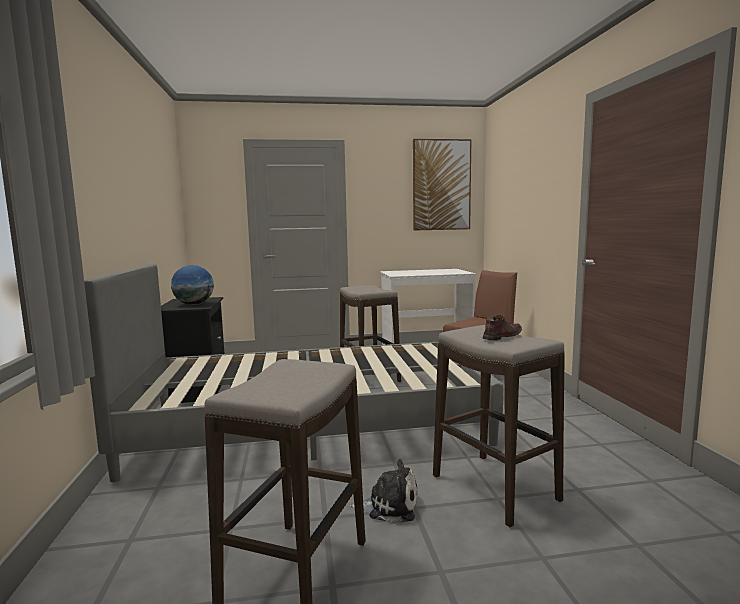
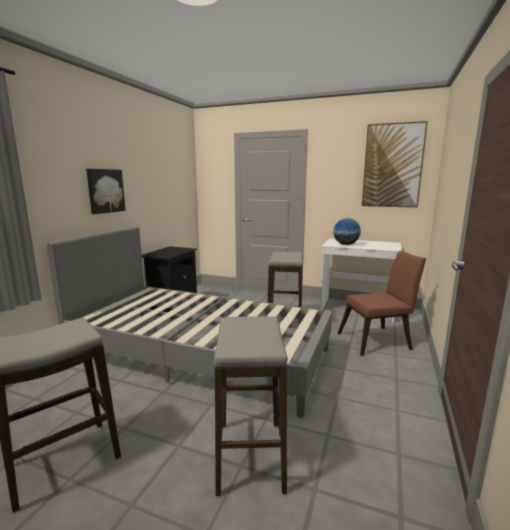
camera: 30 degrees right, 5 degrees up
globe [171,265,214,305] -> globe moved to [333,218,361,245]
plush toy [350,459,418,523] -> none
brown shoe [483,315,522,341] -> none
none -> picture [86,169,126,214]

